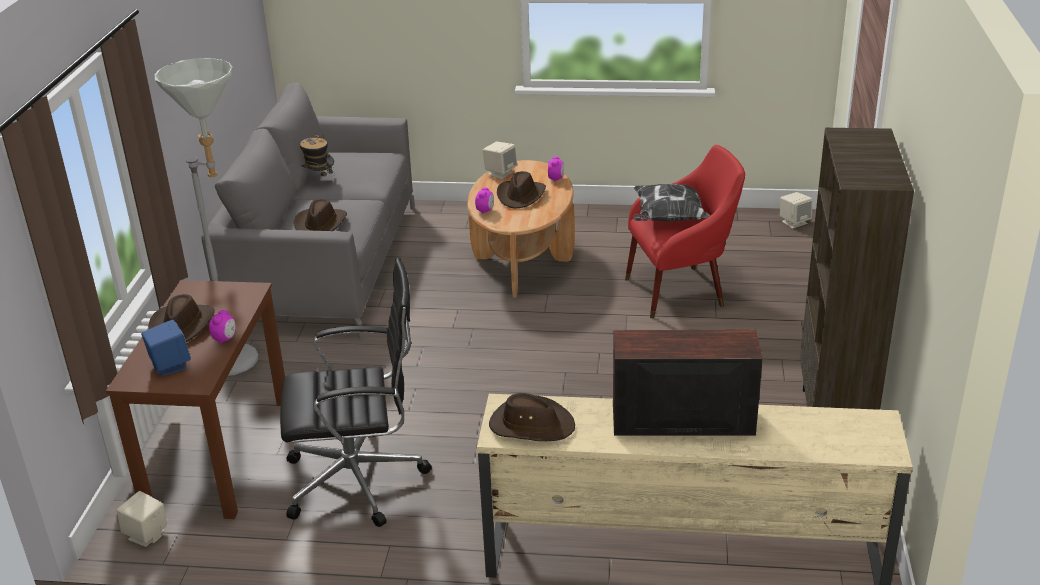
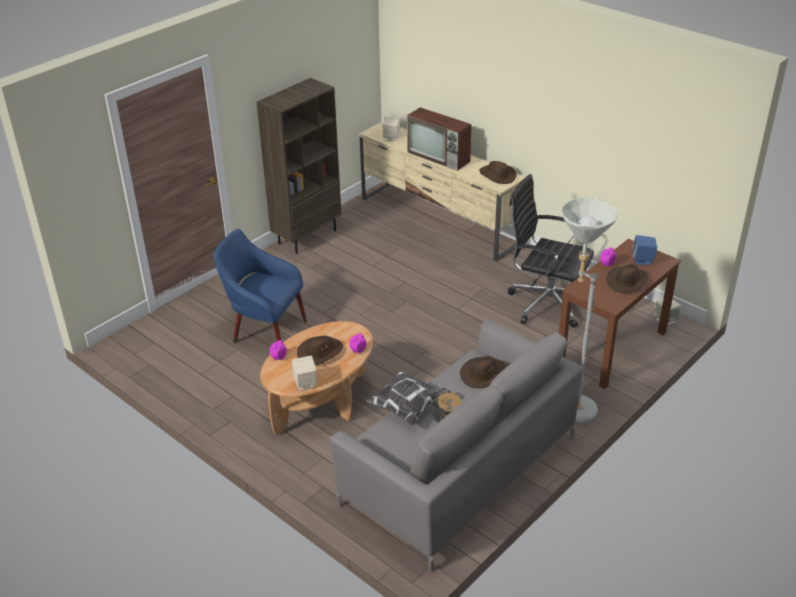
camera: 145 degrees left, 5 degrees up
red armchair [625,145,745,319] -> blue armchair [213,229,307,343]
pillow [633,184,709,222] -> pillow moved to [365,370,451,426]
beige speaker [780,192,813,229] -> beige speaker moved to [383,117,400,141]

